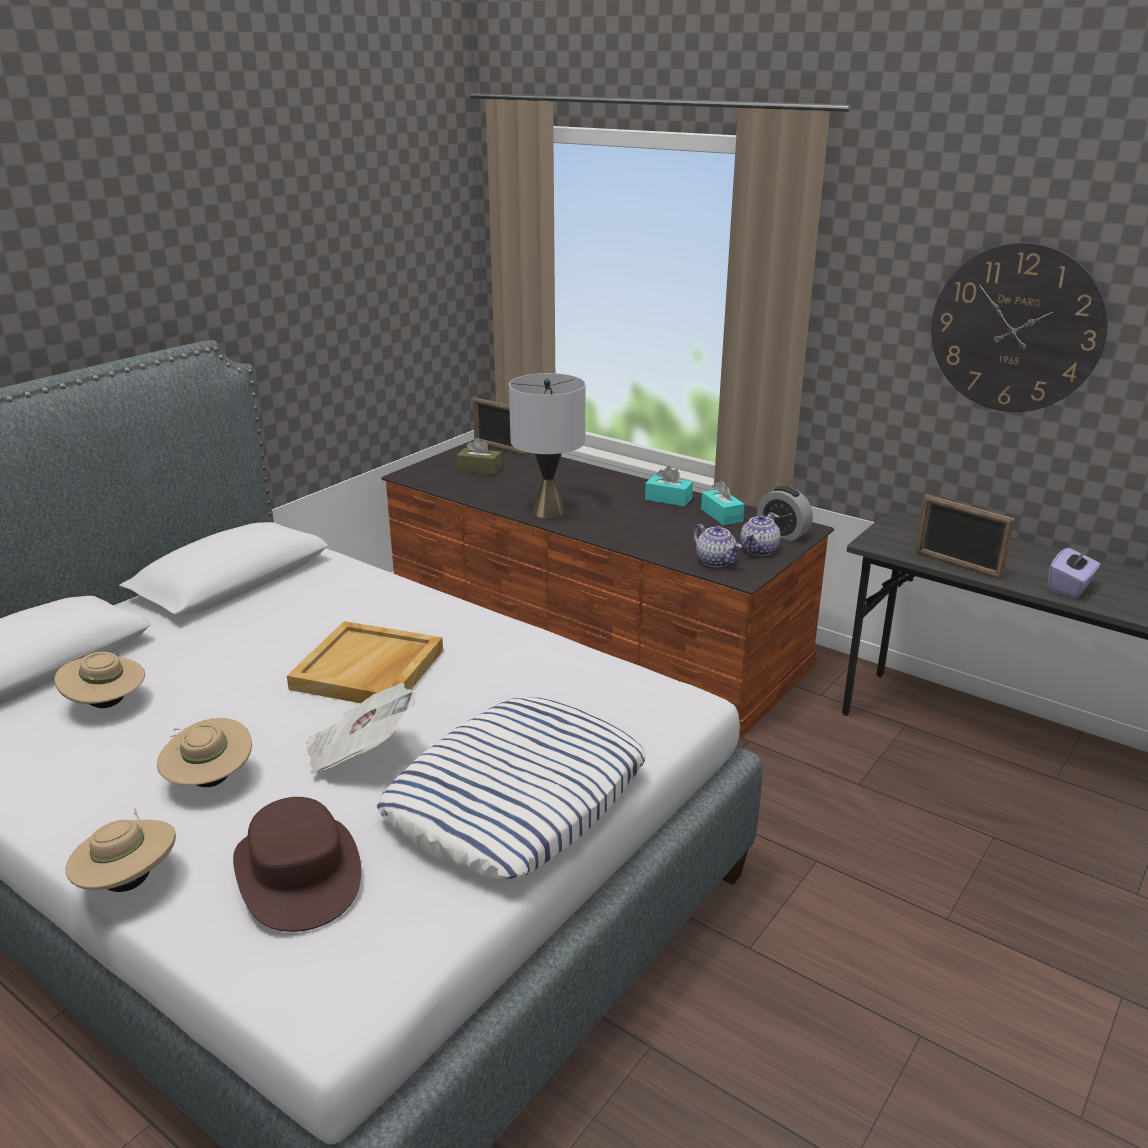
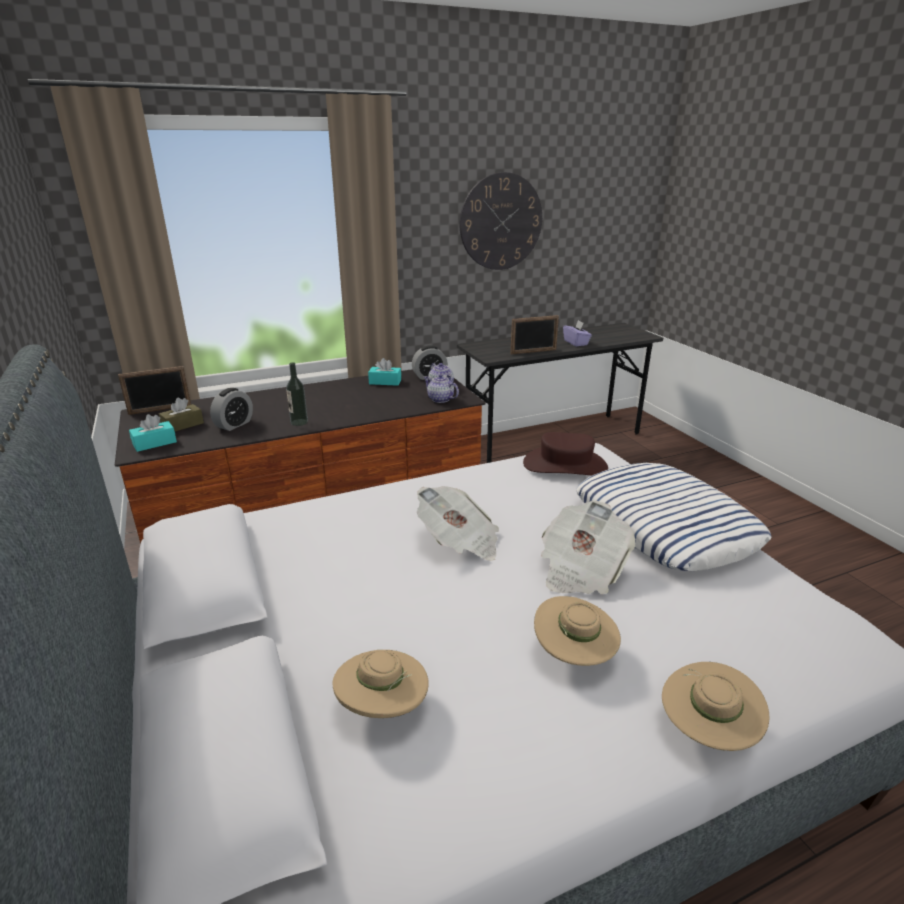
camera: 60 degrees left, 0 degrees up
brown hat [233,797,361,932] -> brown hat moved to [523,432,608,475]
beige tray [287,621,443,703] -> newspaper [417,486,499,561]
grey table lamp [509,373,585,518] -> bottle [286,362,308,426]
turquoise tissue box [645,466,693,507] -> turquoise tissue box moved to [129,414,177,452]
teapot [693,524,742,567] -> teapot turned 135 degrees counterclockwise [424,374,459,403]
none -> alarm clock [210,388,253,431]

